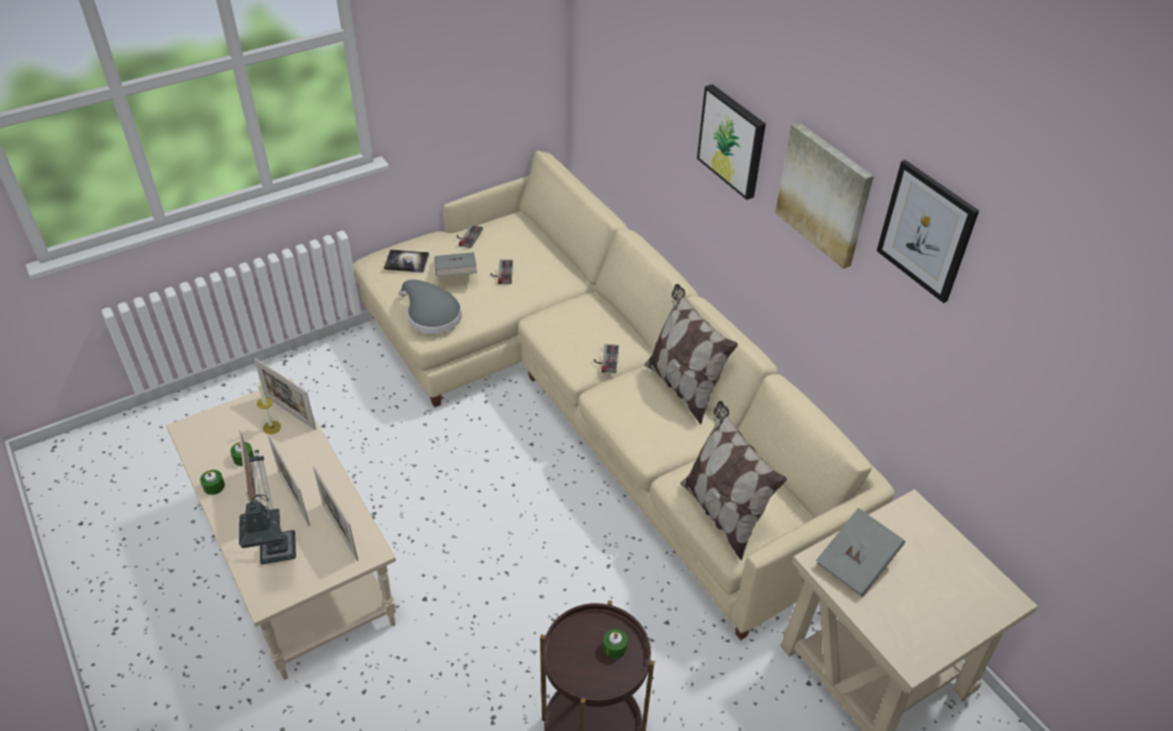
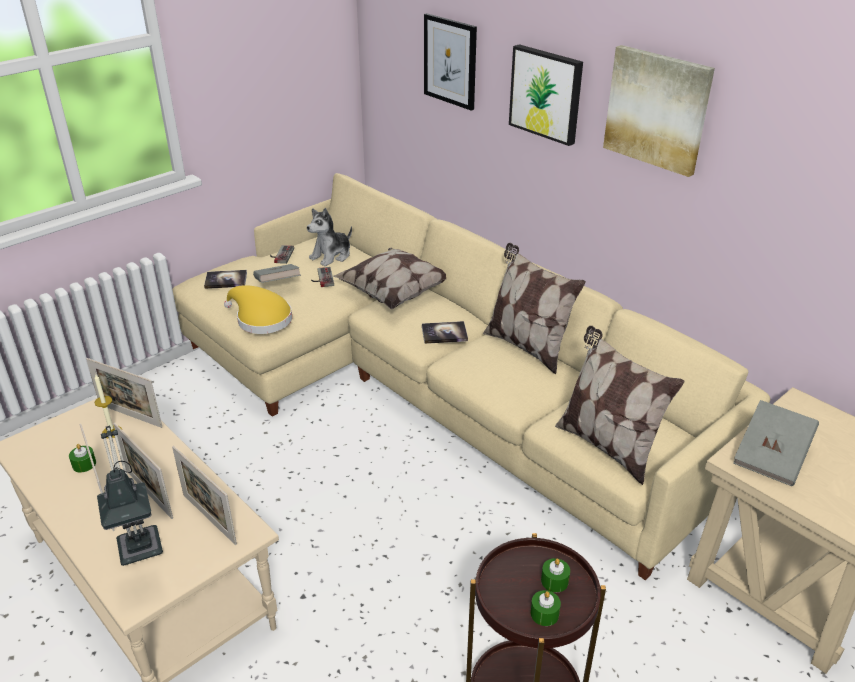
camera: 10 degrees left, 10 degrees down
green candle [200,470,225,495] -> green candle moved to [530,590,561,626]
grey hat [399,280,462,334] -> yellow hat [224,285,292,334]
game controller [594,344,619,373] -> book [422,321,468,344]
picture [877,160,979,303] -> picture moved to [424,13,477,111]
none -> plush toy [307,208,352,266]
none -> pillow [333,248,446,309]

